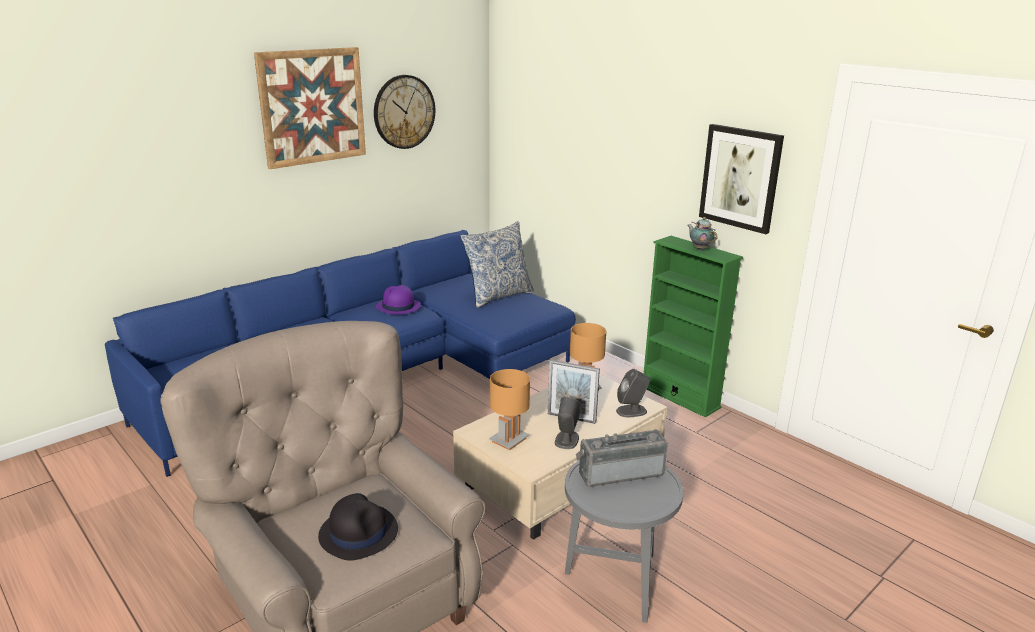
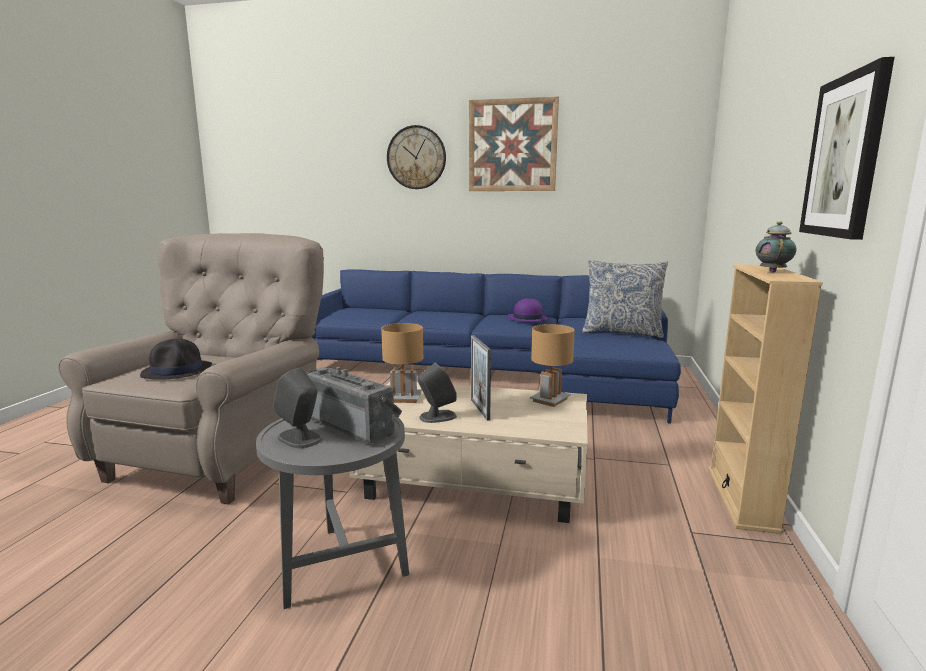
camera: 55 degrees right, 10 degrees down
wall clock [374,75,435,149] -> wall clock moved to [387,125,446,189]
grey speaker [616,369,650,417] -> grey speaker moved to [273,368,322,448]
green bookcase [644,236,743,417] -> beige bookcase [708,264,823,534]

